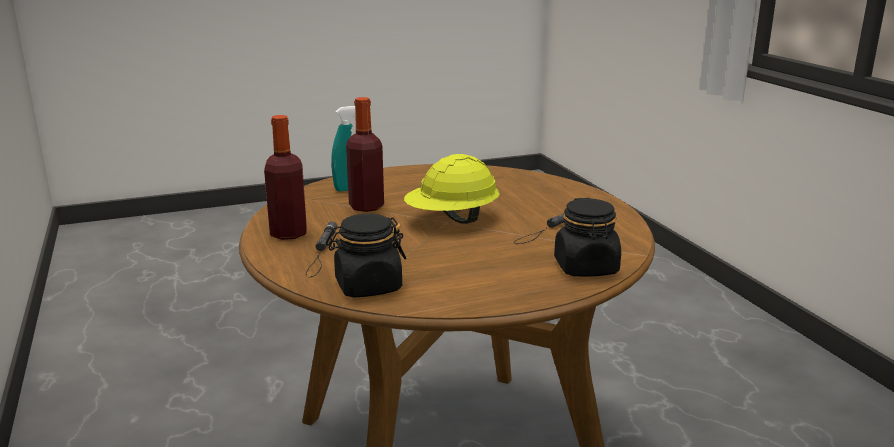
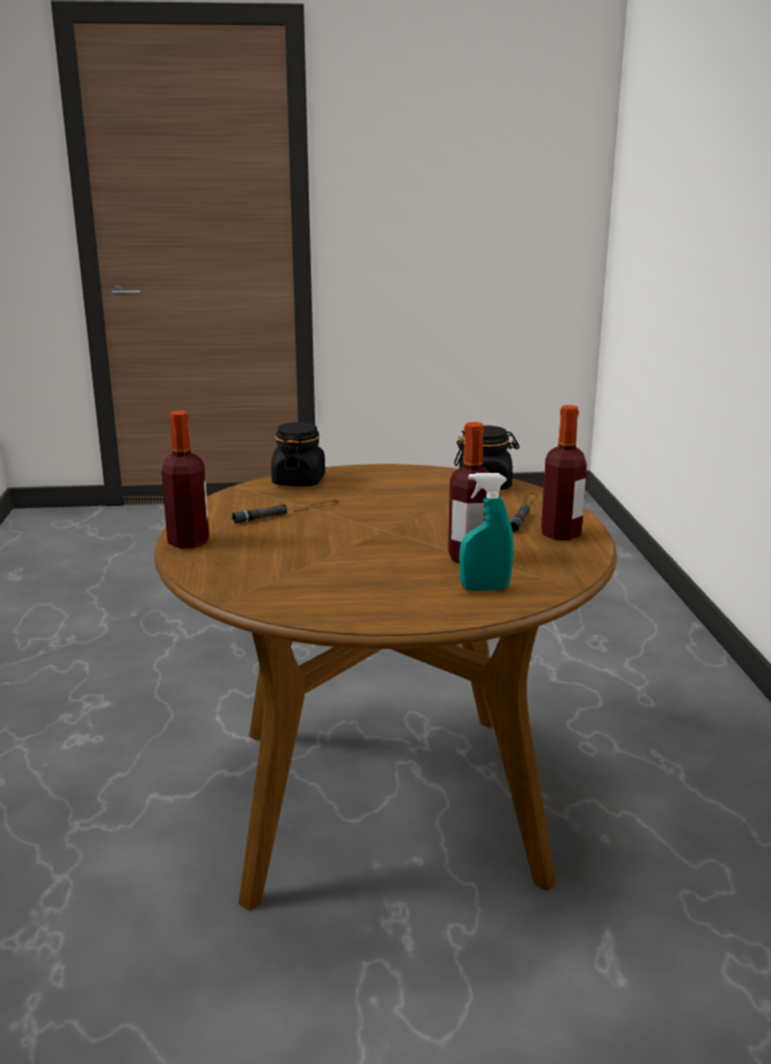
camera: 165 degrees left, 0 degrees up
yellow hard hat [404,154,500,224] -> none
none -> bottle [161,410,209,548]

